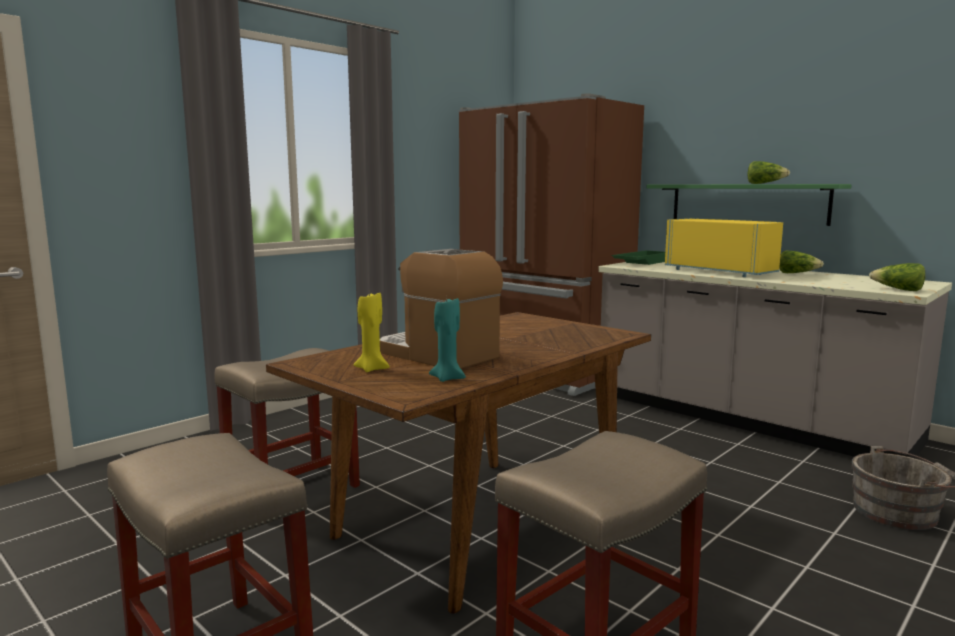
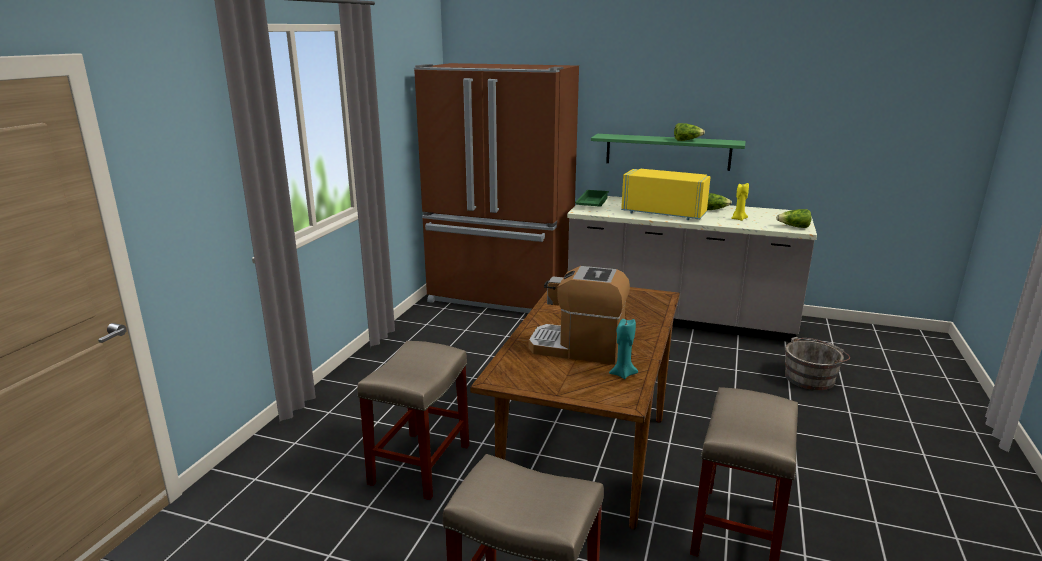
camera: 25 degrees left, 10 degrees up
yellow candle [353,293,389,372] -> yellow candle moved to [731,182,749,221]

